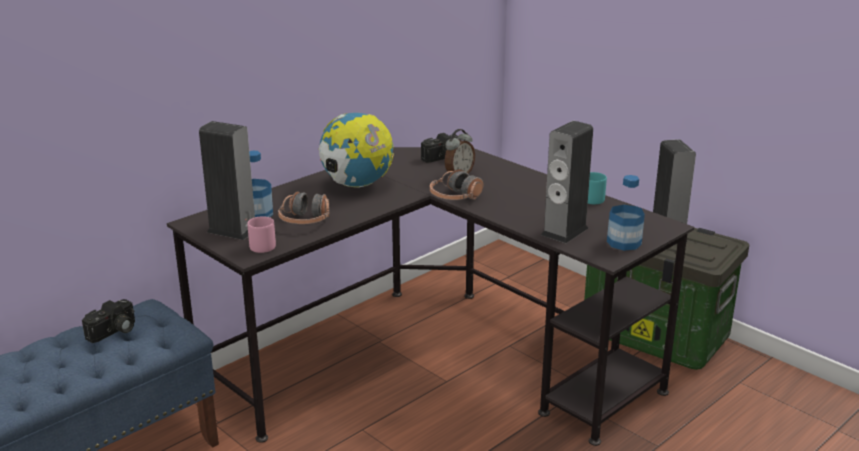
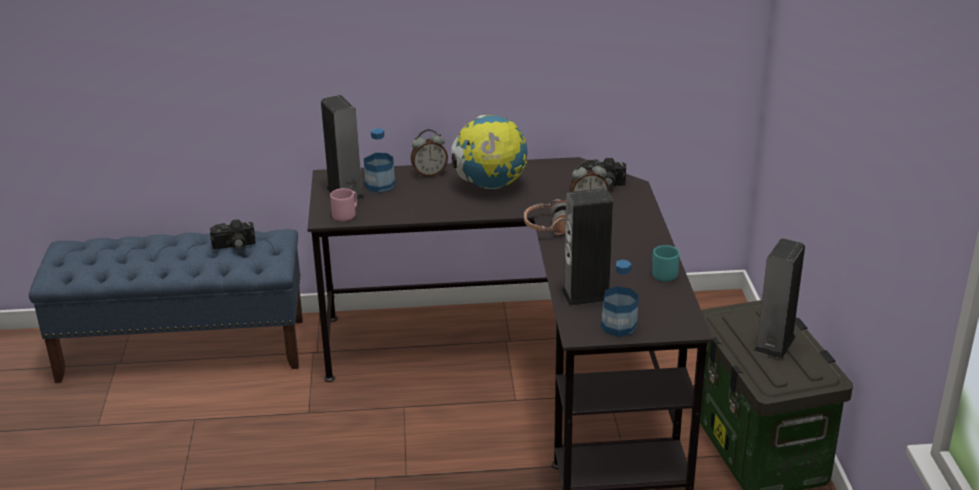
camera: 40 degrees right, 5 degrees up
headphones [278,191,330,224] -> none
none -> alarm clock [411,129,448,177]

